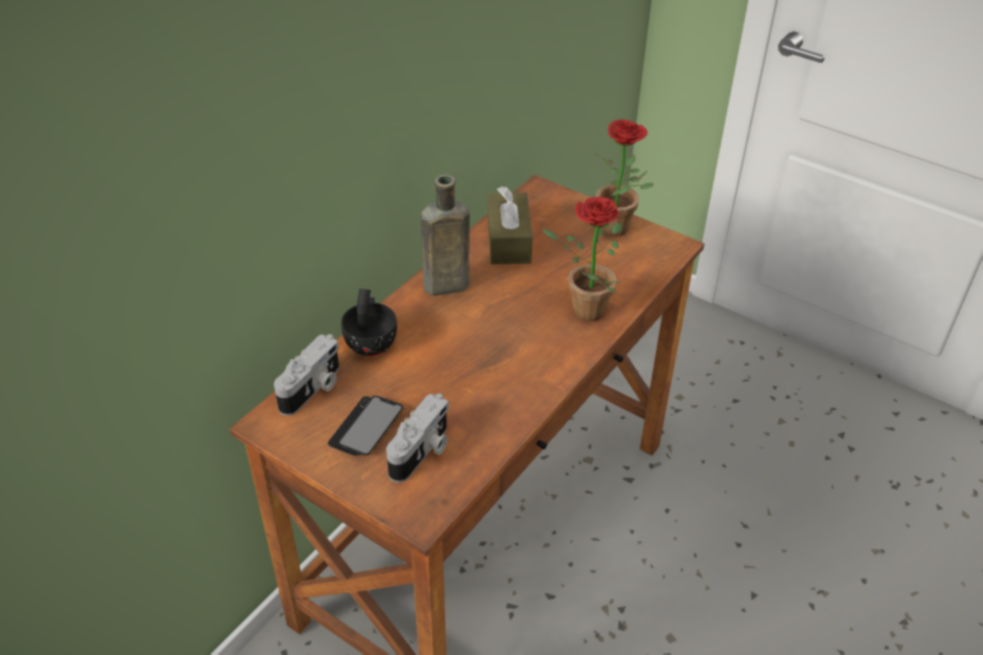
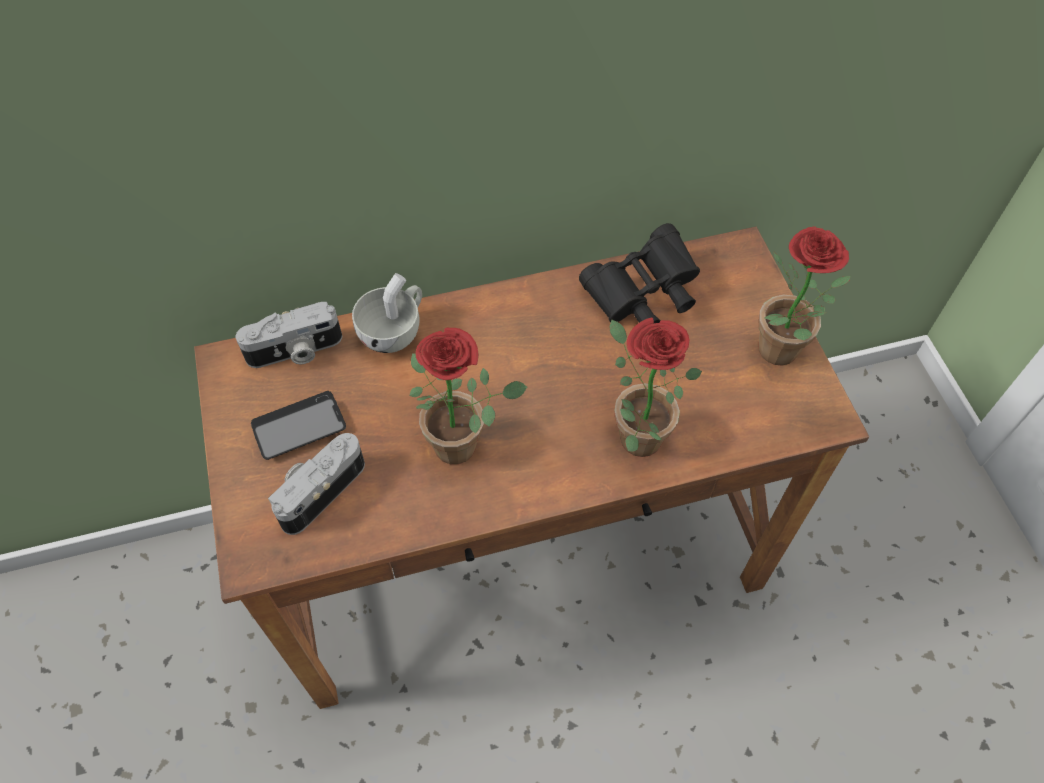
camera: 40 degrees right, 15 degrees up
black cup [341,289,397,356] -> white cup [352,273,422,353]
camera [386,393,449,482] -> camera turned 150 degrees clockwise [268,433,365,535]
brown bottle [421,174,470,296] -> none
brown tissue box [488,186,533,264] -> black binoculars [579,223,700,323]
none -> potted plant [410,328,527,464]

